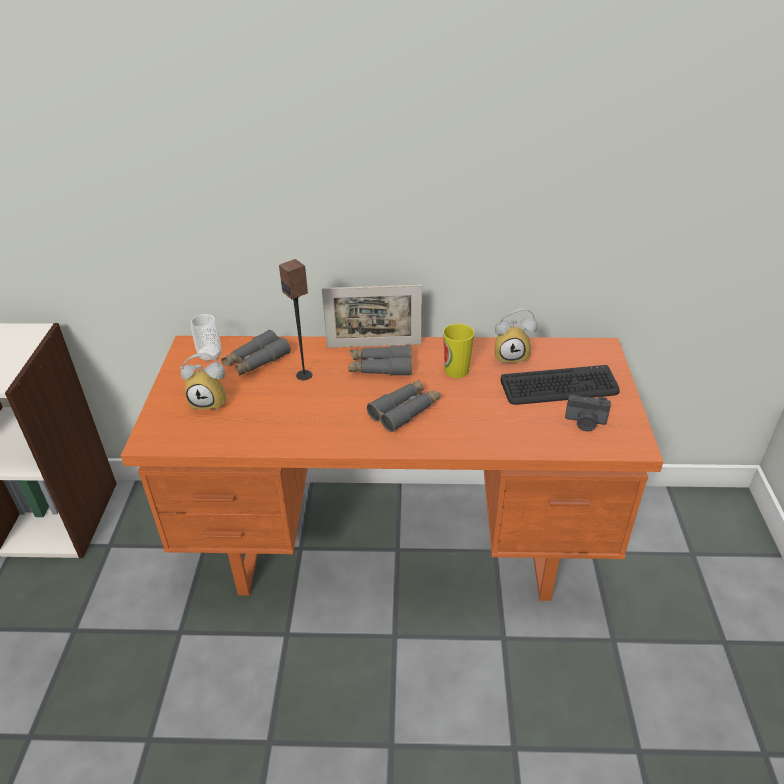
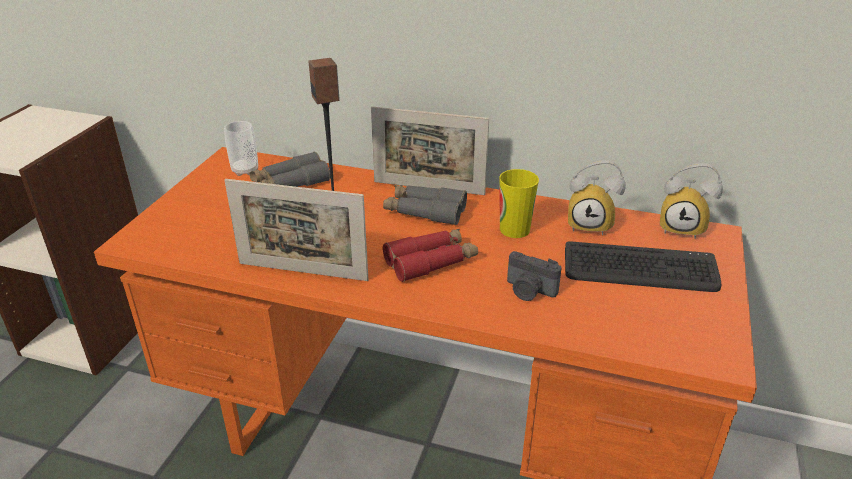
camera: 15 degrees right, 5 degrees down
alarm clock [180,353,227,411] -> alarm clock moved to [660,163,723,239]
grey binoculars [367,379,441,432] -> red binoculars [383,229,478,282]
camera [565,395,611,431] -> camera moved to [507,251,562,301]
none -> picture frame [225,179,368,281]

